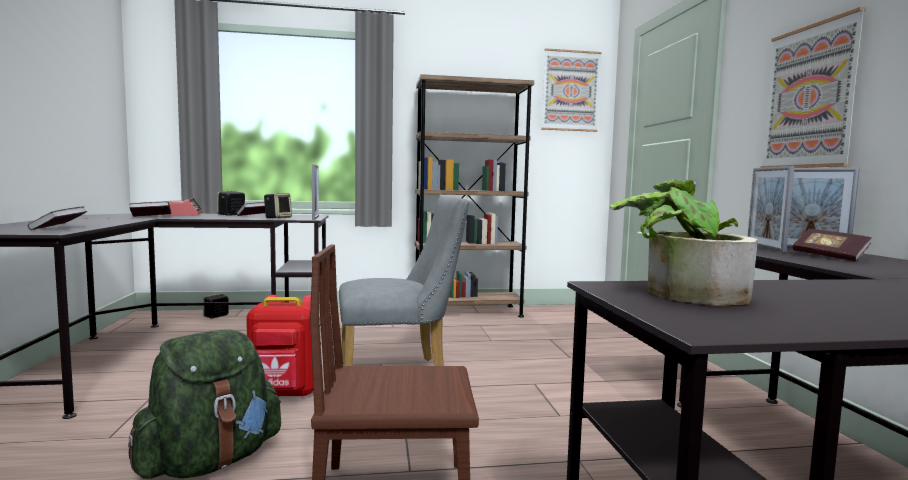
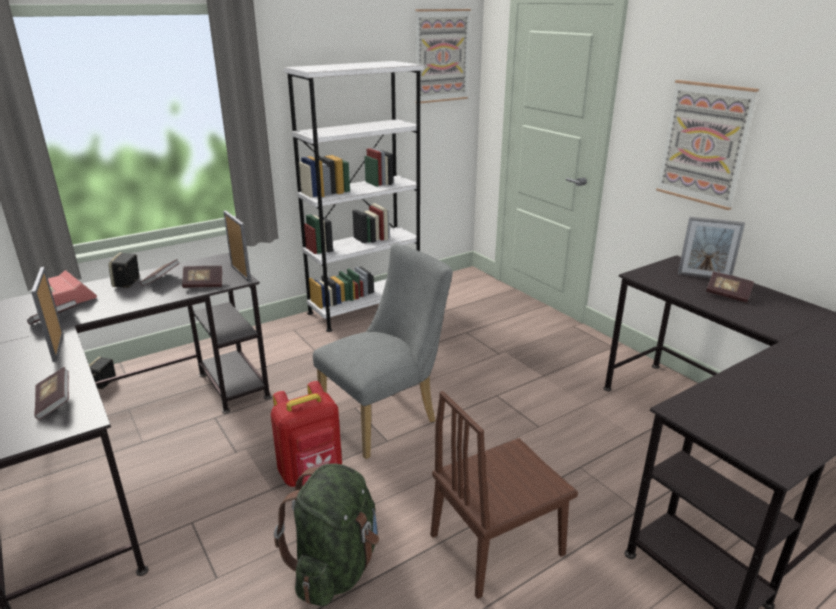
camera: 25 degrees left, 20 degrees up
speaker [264,193,292,218] -> book [182,266,222,288]
brown bookcase [414,74,534,317] -> white bookcase [284,61,424,332]
potted plant [610,179,758,306] -> none
picture frame [748,166,795,253] -> picture frame moved to [31,267,63,362]

